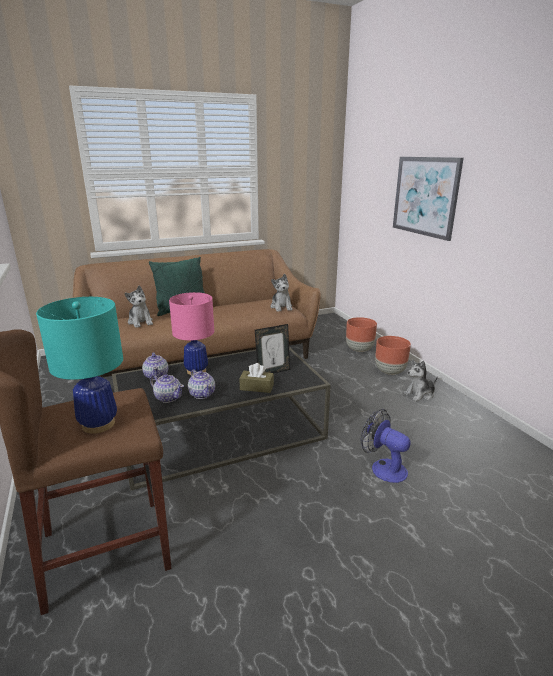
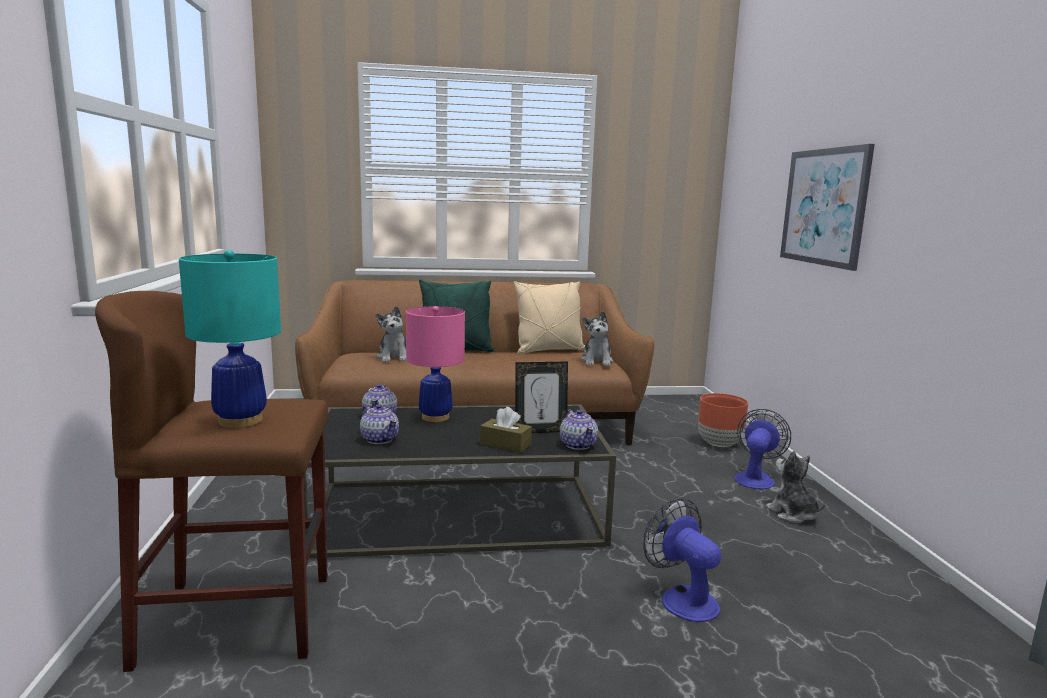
camera: 15 degrees right, 10 degrees down
teapot [188,369,215,399] -> teapot moved to [560,410,598,450]
brown planter [375,336,411,375] -> fan [735,409,791,489]
plush toy [403,360,437,402] -> plush toy turned 75 degrees clockwise [766,451,825,523]
none -> beige pillow [514,281,585,354]

